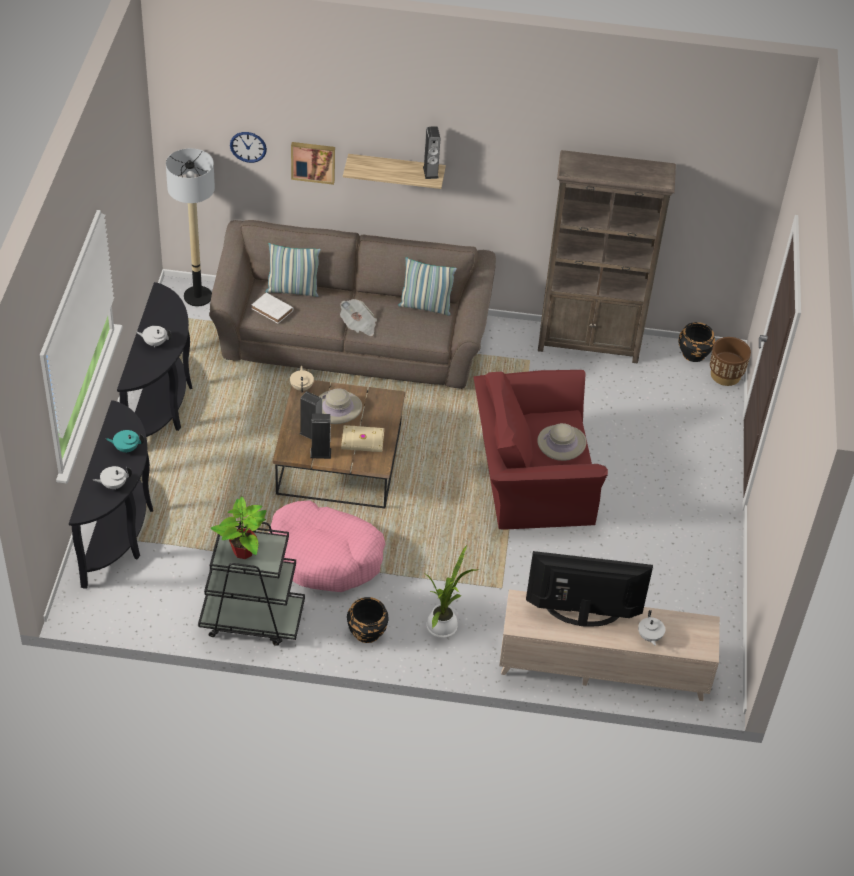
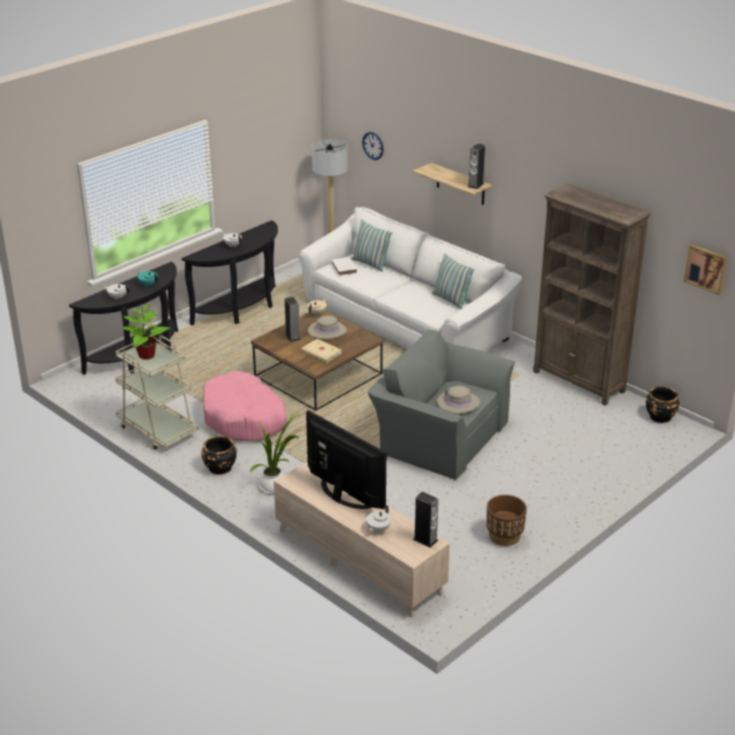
camera: 40 degrees right, 15 degrees down
black cart [198,522,305,646] -> beige cart [115,335,199,449]
brown sofa [209,220,496,389] -> white sofa [298,207,522,351]
picture [291,142,335,185] -> picture moved to [684,244,728,295]
speaker [310,413,331,459] -> speaker moved to [413,492,438,548]
newspaper [340,299,377,336] -> none
red armchair [474,370,608,530] -> grey armchair [368,329,515,480]
brown planter [710,337,751,386] -> brown planter moved to [486,495,527,546]

